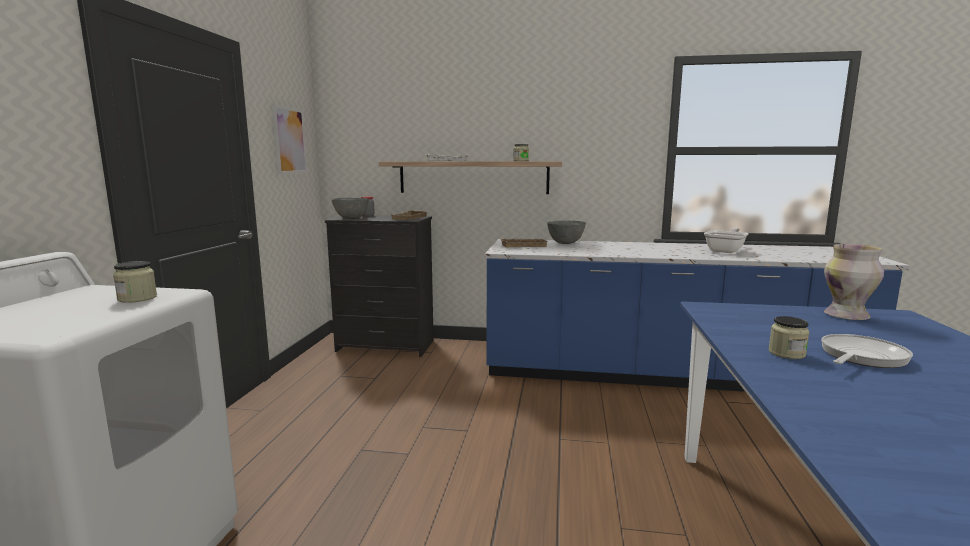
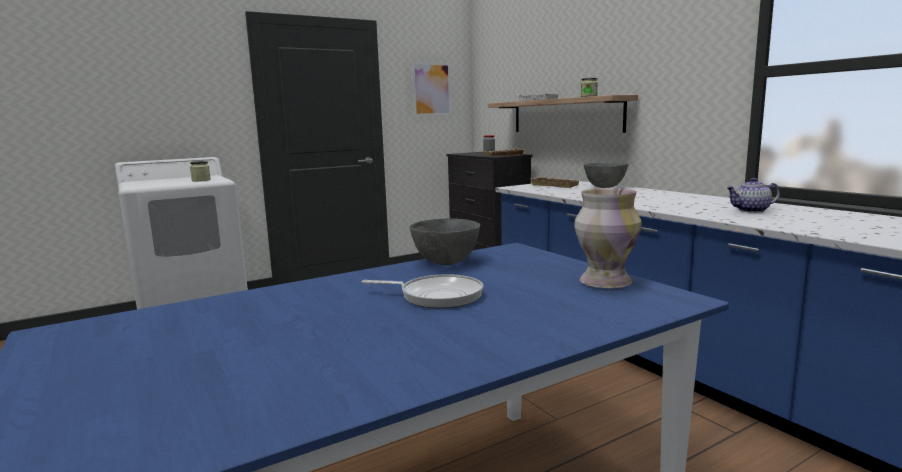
camera: 50 degrees right, 0 degrees up
grey bowl [331,198,369,219] -> grey bowl moved to [409,218,480,265]
frying pan [704,228,749,253] -> teapot [726,178,780,213]
jar [769,316,809,359] -> none

